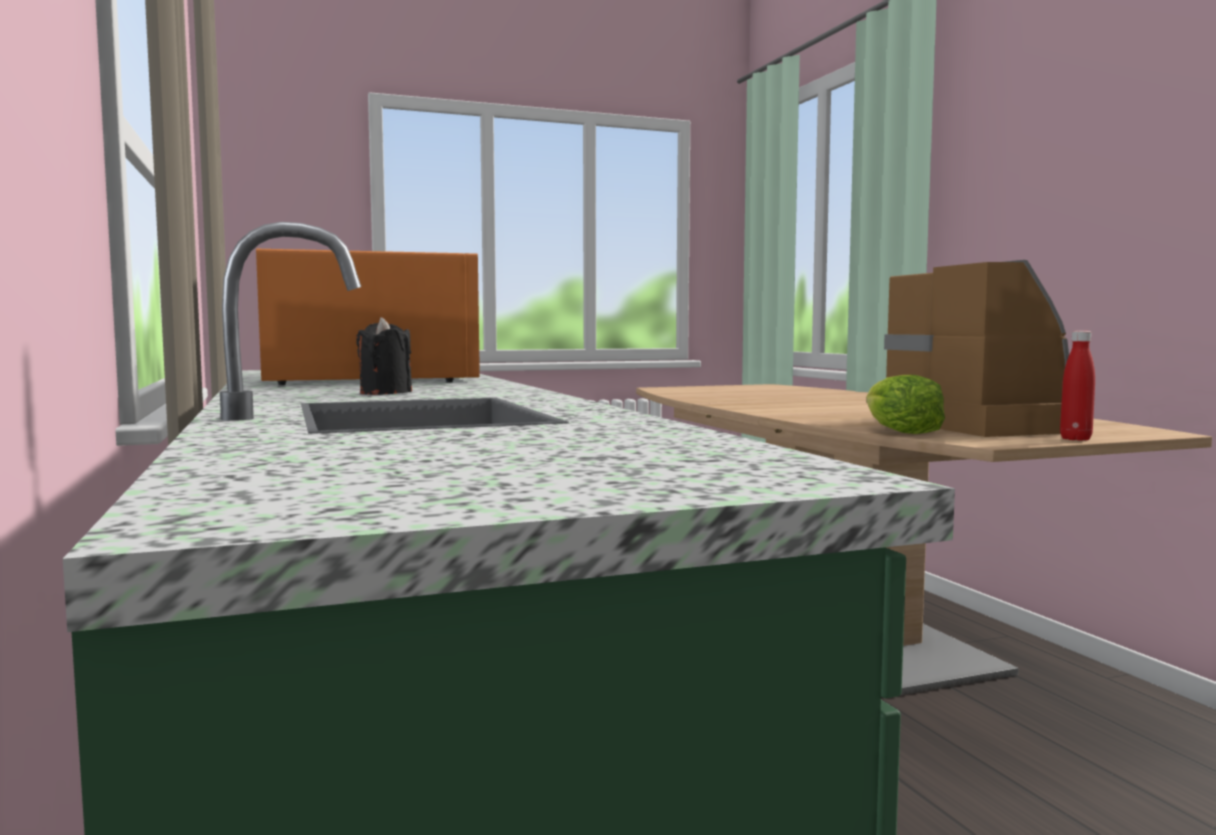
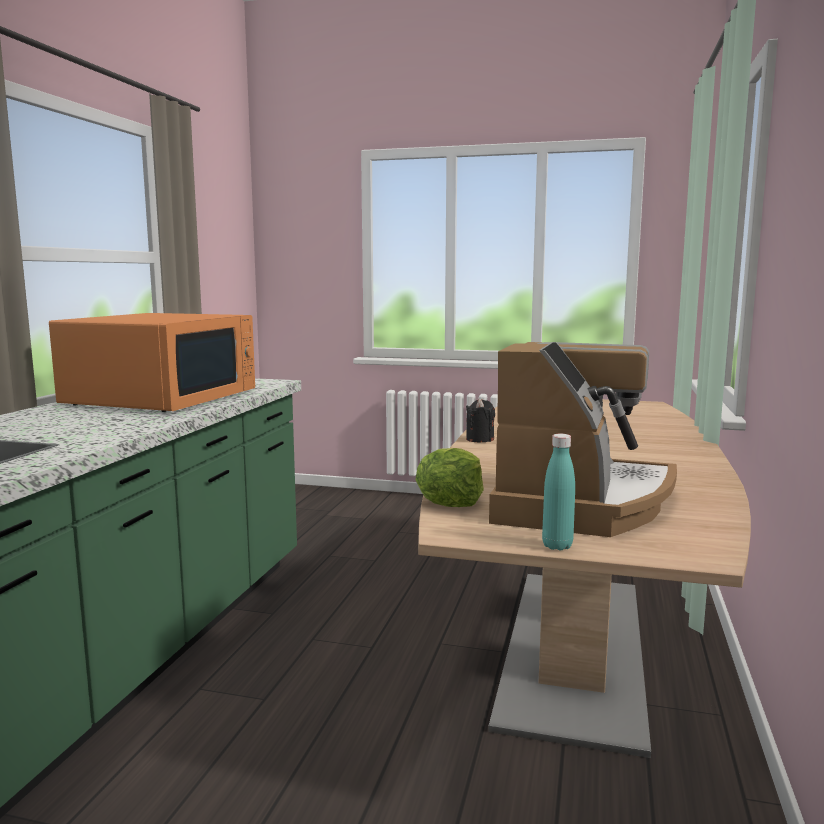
camera: 35 degrees right, 5 degrees up
black candle [356,317,412,395] -> black candle moved to [466,399,495,442]
red bottle [1060,331,1095,441] -> turquoise bottle [542,434,575,550]

